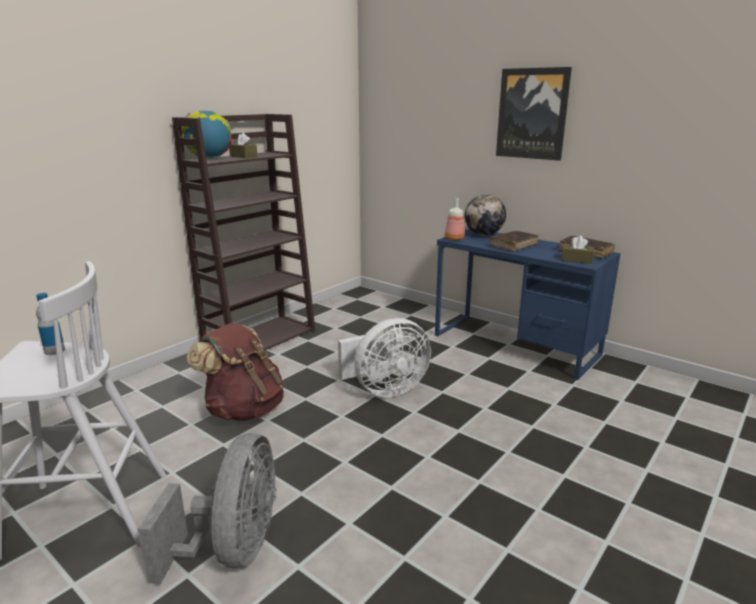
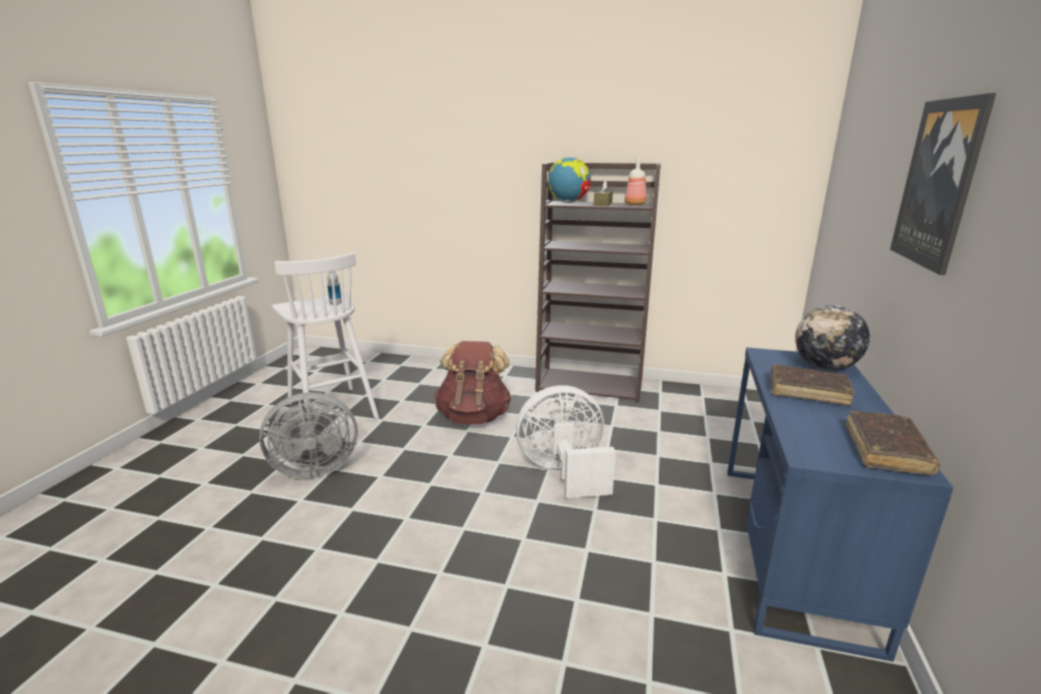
camera: 65 degrees right, 0 degrees up
white fan [338,318,431,397] -> white fan turned 135 degrees clockwise [516,385,616,498]
bottle [445,198,465,241] -> bottle moved to [625,158,646,205]
brown tissue box [561,236,594,264] -> none

